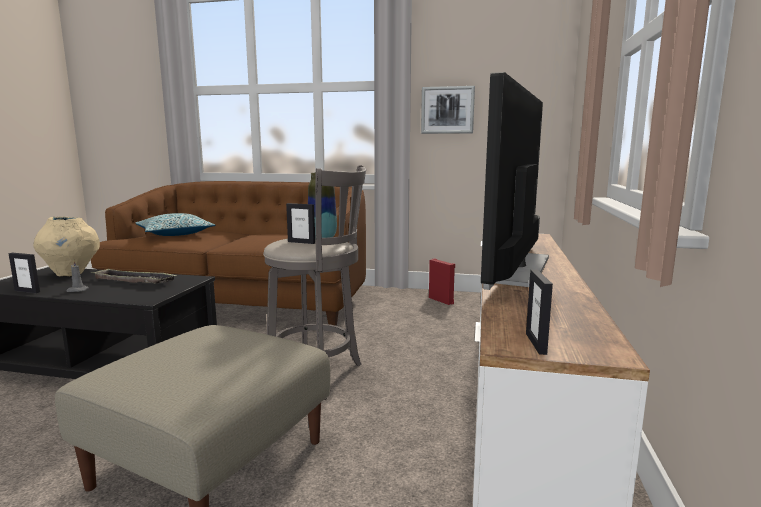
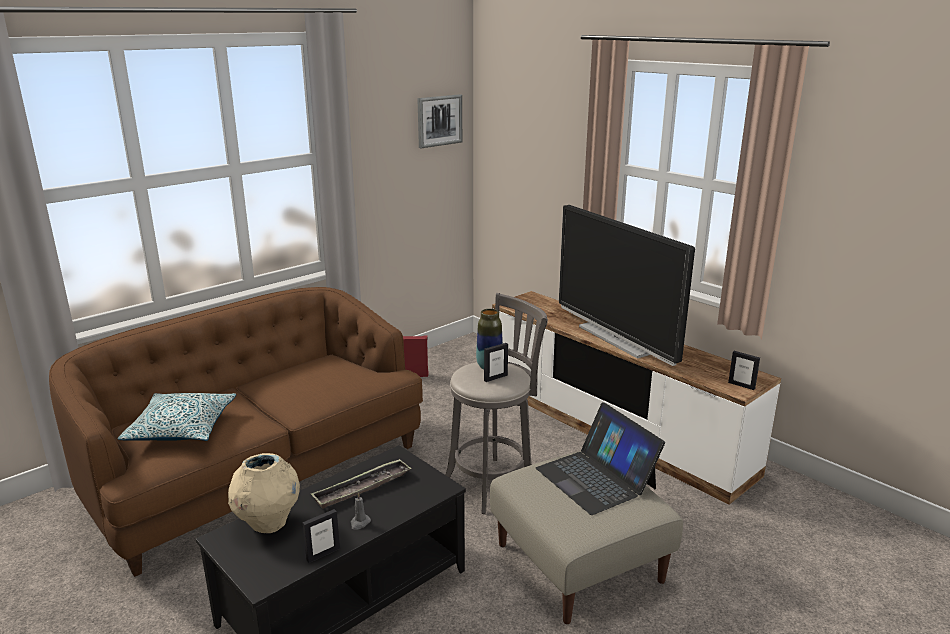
camera: 55 degrees left, 10 degrees up
picture [421,86,475,134] -> picture moved to [417,94,462,148]
none -> laptop [536,402,665,515]

